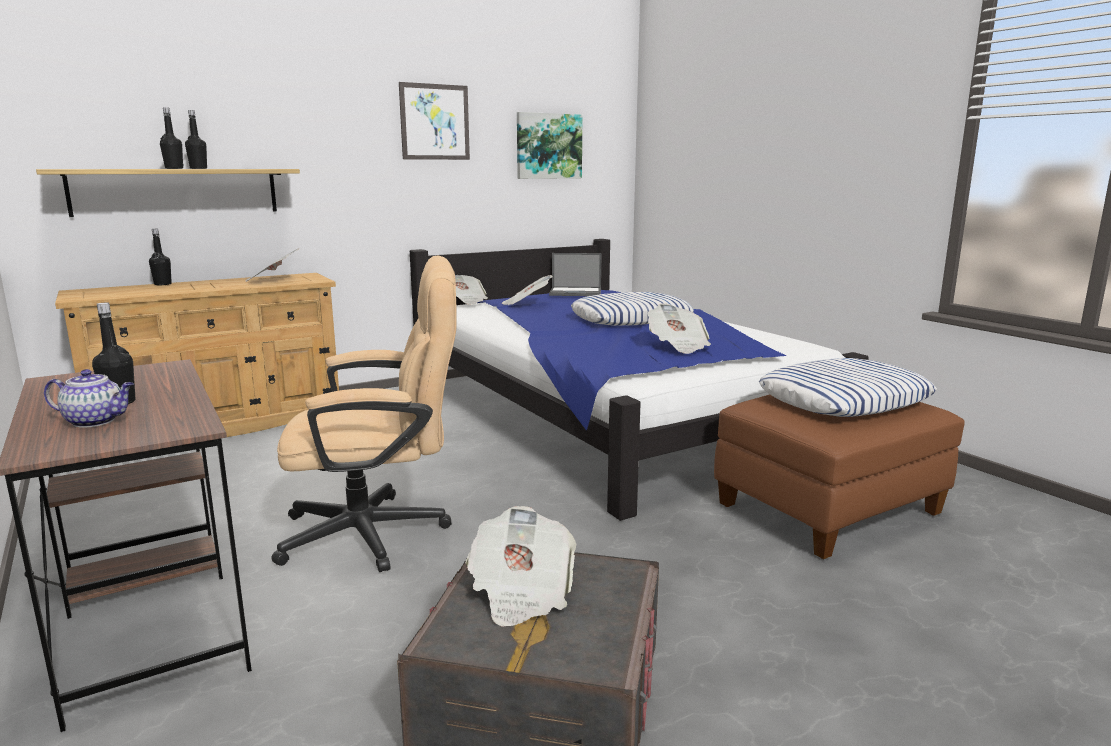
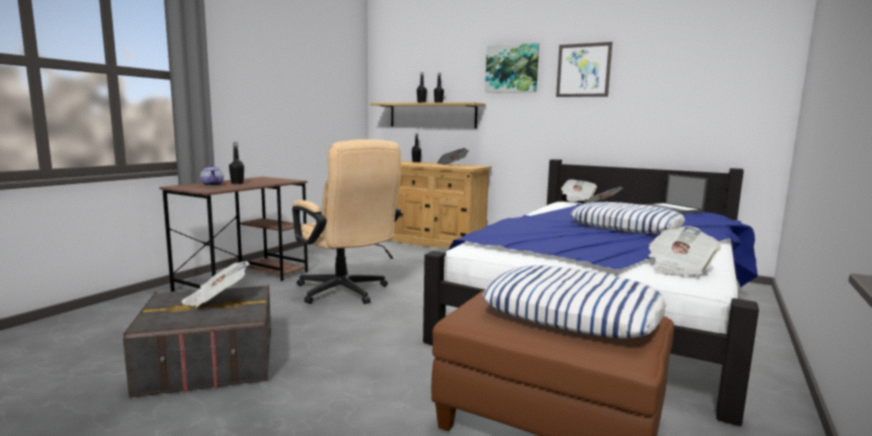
camera: 60 degrees right, 5 degrees down
picture [517,112,583,179] -> picture moved to [485,43,539,93]
newspaper [647,304,711,354] -> newspaper moved to [648,226,721,275]

